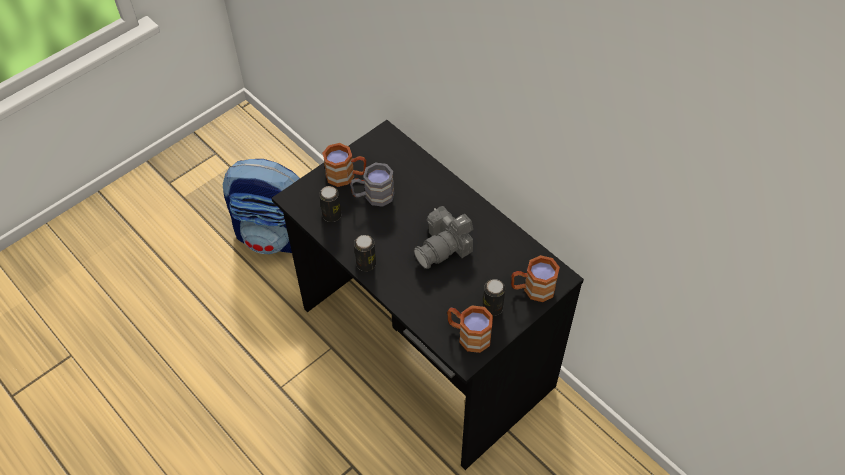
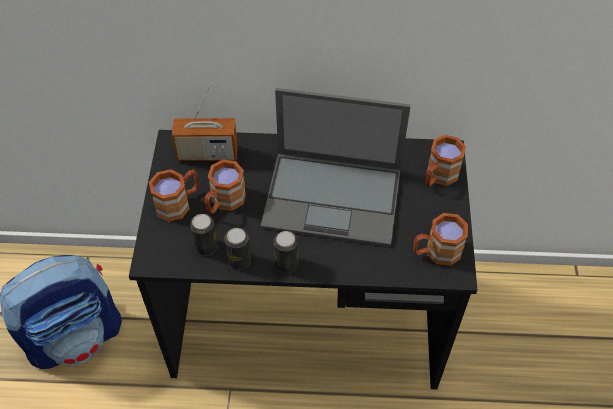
camera: 45 degrees left, 0 degrees up
grey mug [350,163,395,207] -> brown mug [205,160,246,214]
camera [414,206,473,269] -> laptop [261,88,411,246]
can [483,279,505,316] -> can moved to [224,228,251,270]
none -> radio [172,83,238,161]

